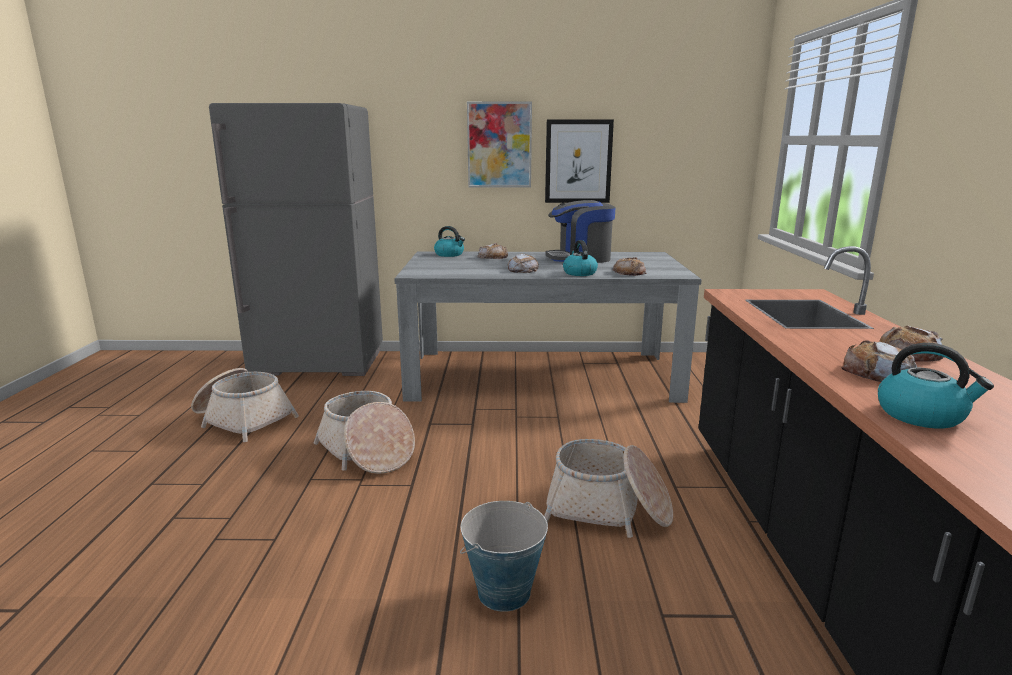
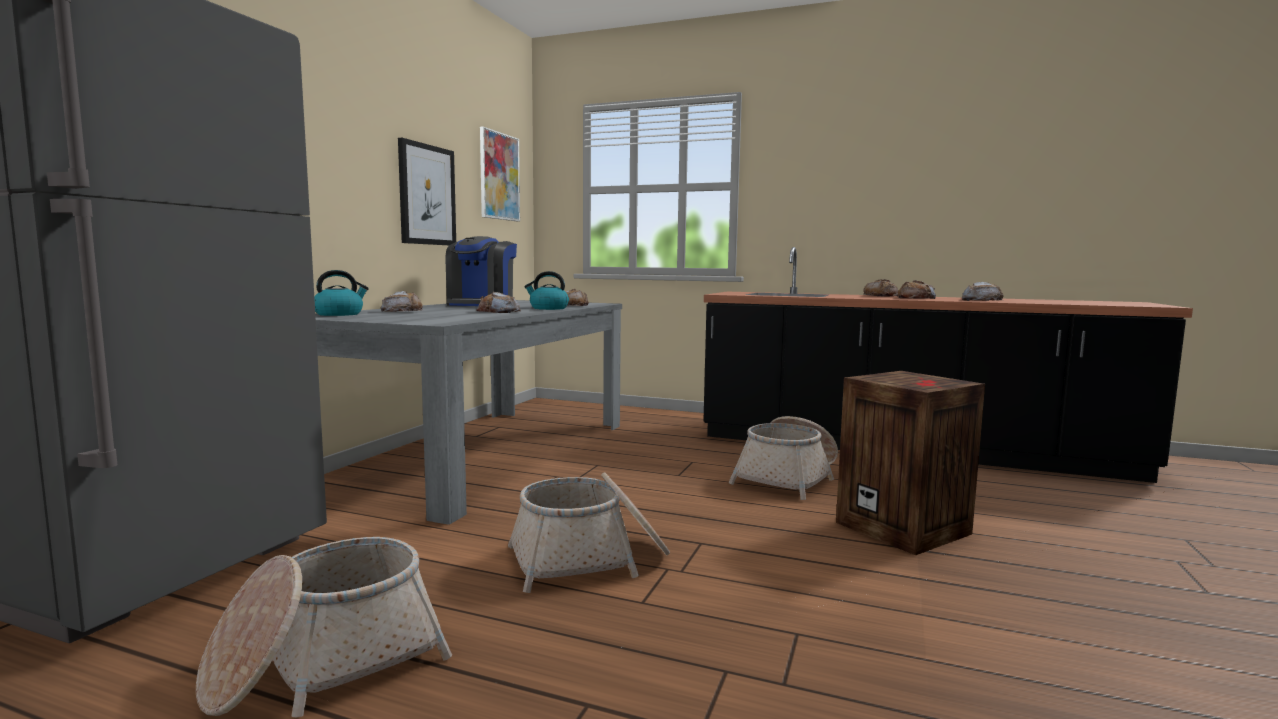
camera: 70 degrees left, 10 degrees down
bucket [460,501,548,612] -> crate [836,371,985,555]
picture [467,102,532,188] -> picture moved to [480,127,520,221]
kettle [878,343,994,428] -> bread [962,282,1004,301]

